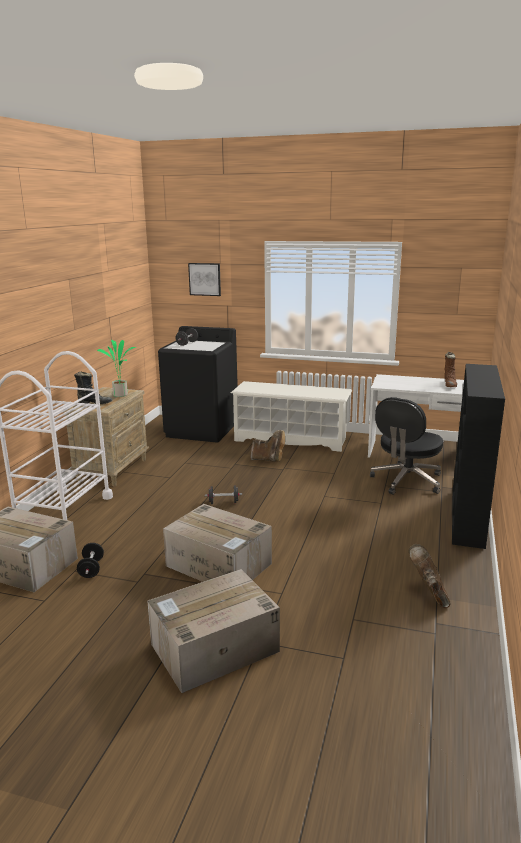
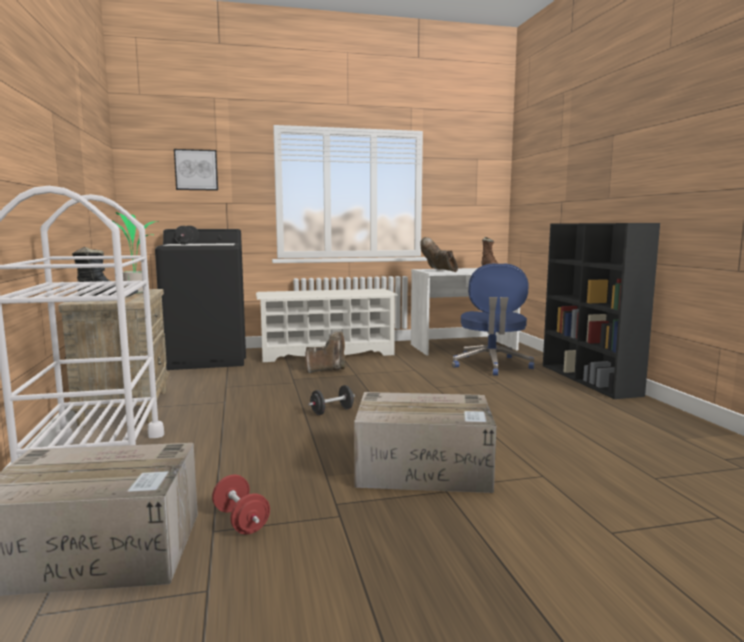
camera: 30 degrees left, 10 degrees down
black dumbbell [77,543,104,578] -> red dumbbell [212,475,270,534]
cardboard box [147,569,280,693] -> none
black office chair [370,397,443,495] -> blue office chair [452,263,535,376]
brown boot [408,544,450,608] -> brown boot moved to [420,237,458,272]

